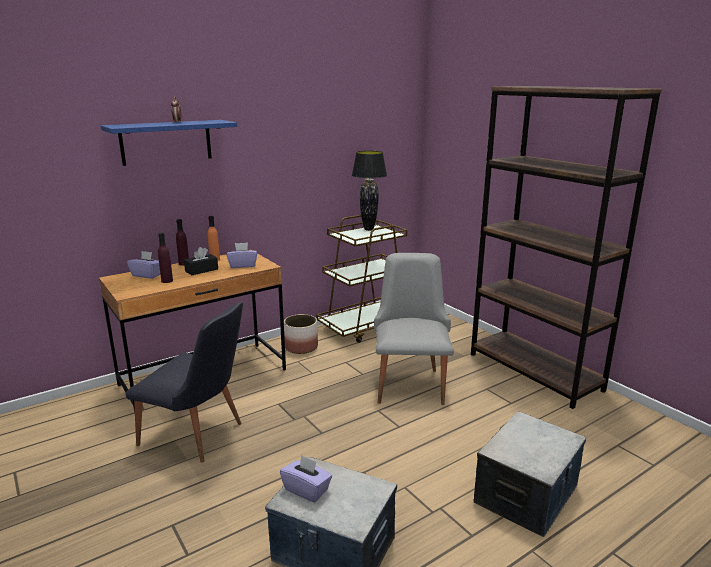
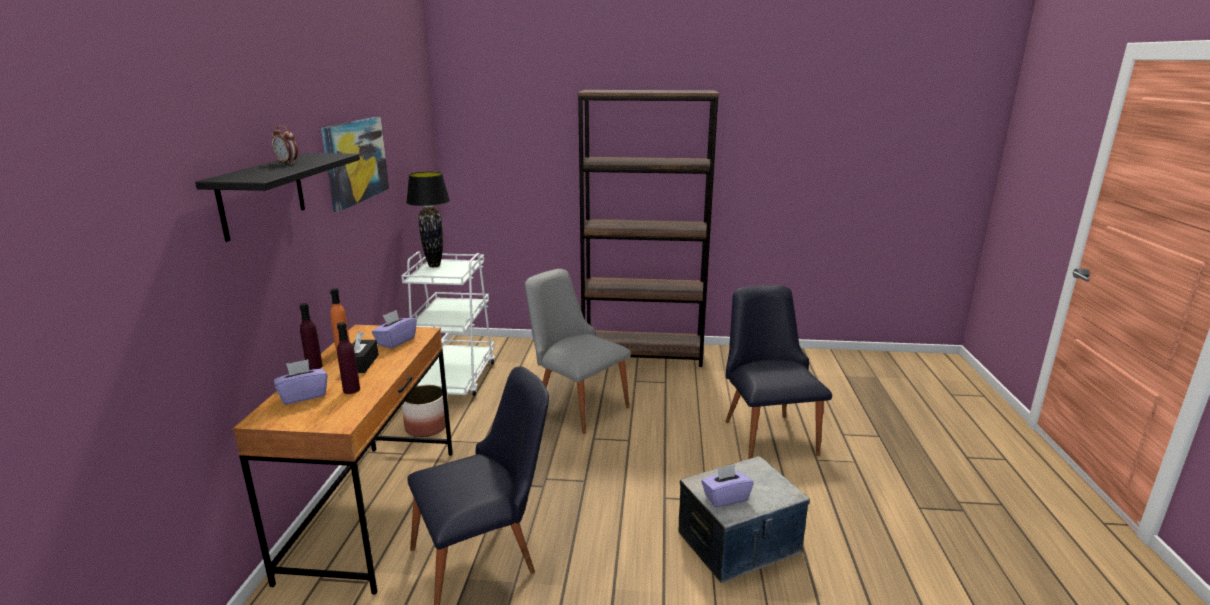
camera: 50 degrees left, 0 degrees up
blue shelf [101,120,237,166] -> black shelf [195,153,360,242]
brown cart [317,215,407,343] -> white cart [401,251,495,396]
storage box [473,412,586,537] -> black chair [725,285,832,459]
none -> picture [321,117,389,212]

